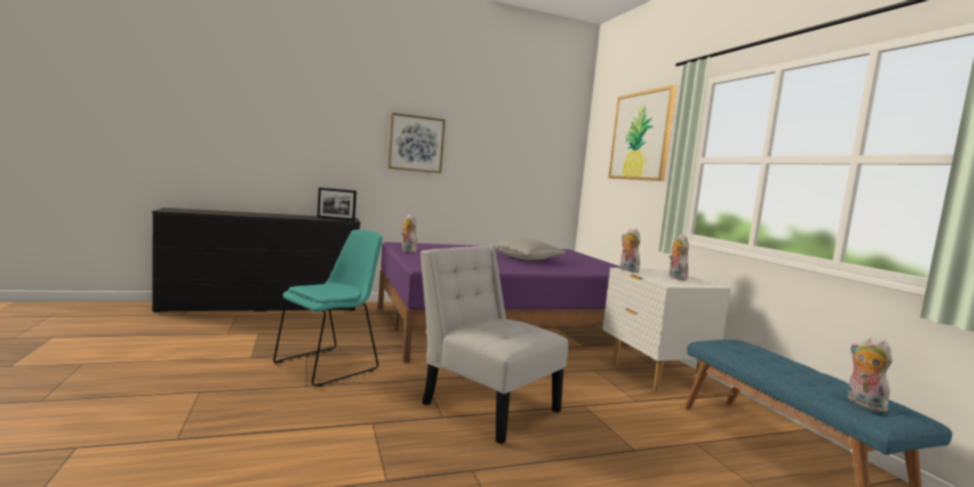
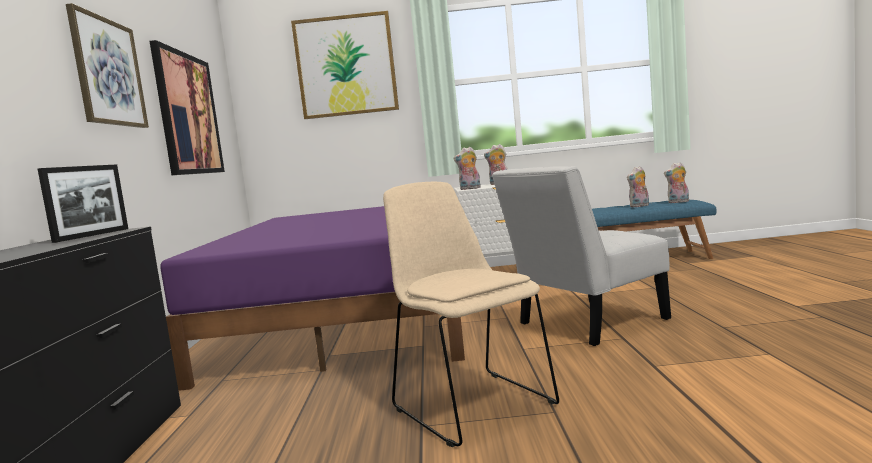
camera: 70 degrees left, 0 degrees up
turquoise chair [273,229,383,387] -> beige chair [383,182,559,447]
plush toy [402,214,417,253] -> plush toy moved to [627,166,649,207]
grey pillow [490,237,566,260] -> none
none -> picture [150,40,225,175]

